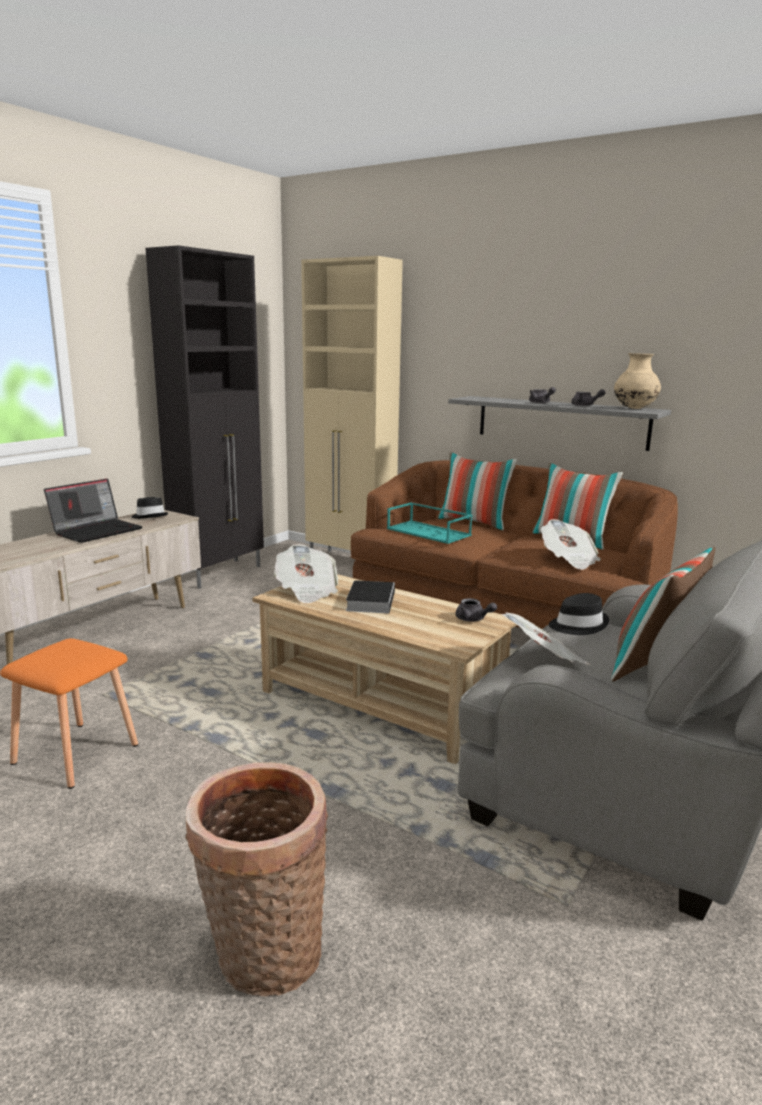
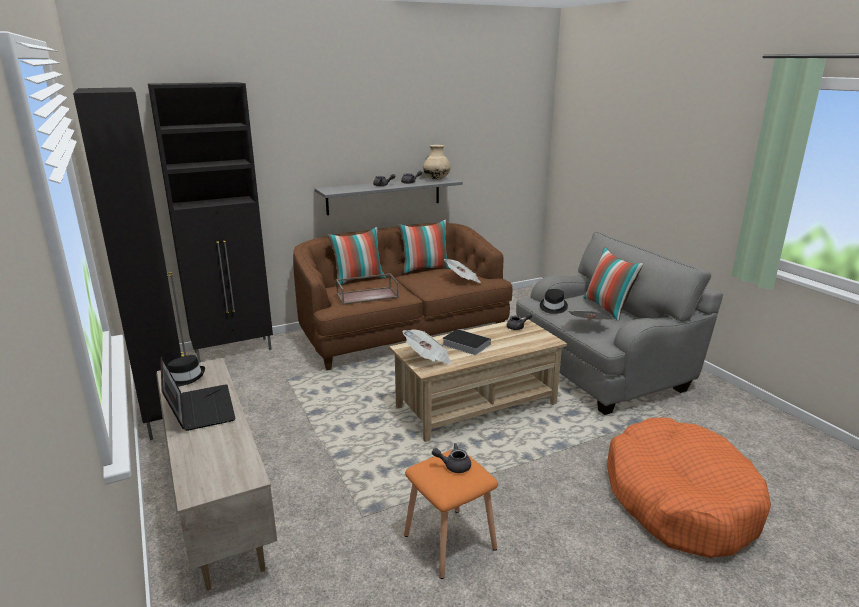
camera: 60 degrees left, 5 degrees up
basket [185,762,328,996] -> orange dog bed [607,418,771,558]
beige cabinet [301,256,403,552] -> black cabinet [148,82,273,363]
turquoise tray [387,502,472,544] -> brown tray [336,273,399,305]
none -> grey teapot [432,443,471,473]

